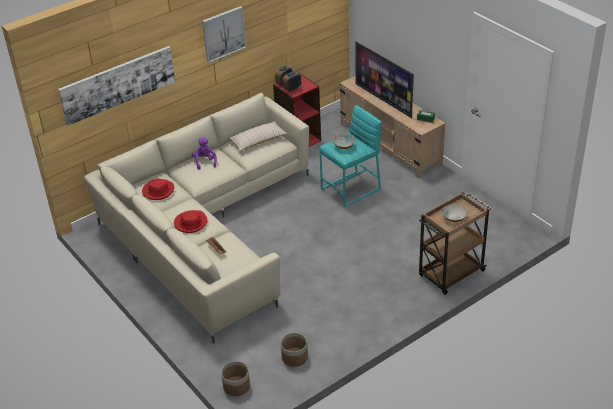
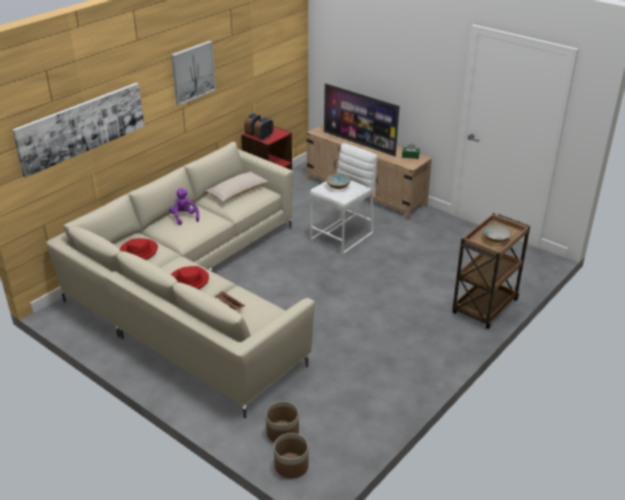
camera: 15 degrees left, 5 degrees down
planter [281,333,308,367] -> planter moved to [266,401,299,443]
turquoise stool [319,105,382,208] -> white stool [310,143,377,255]

